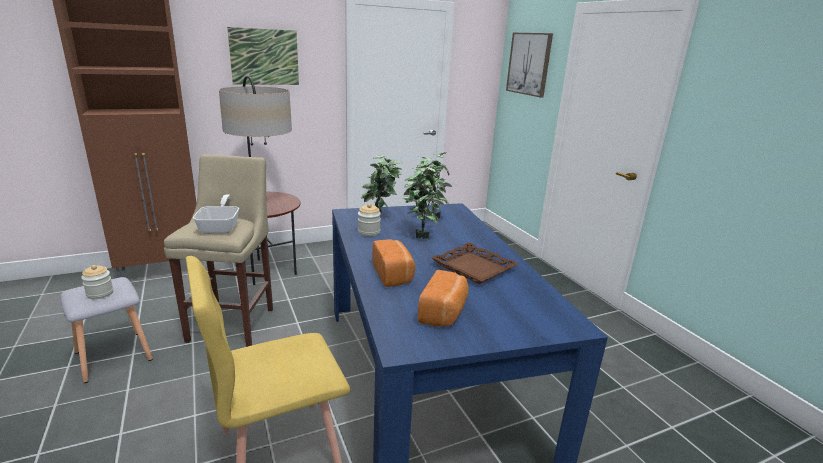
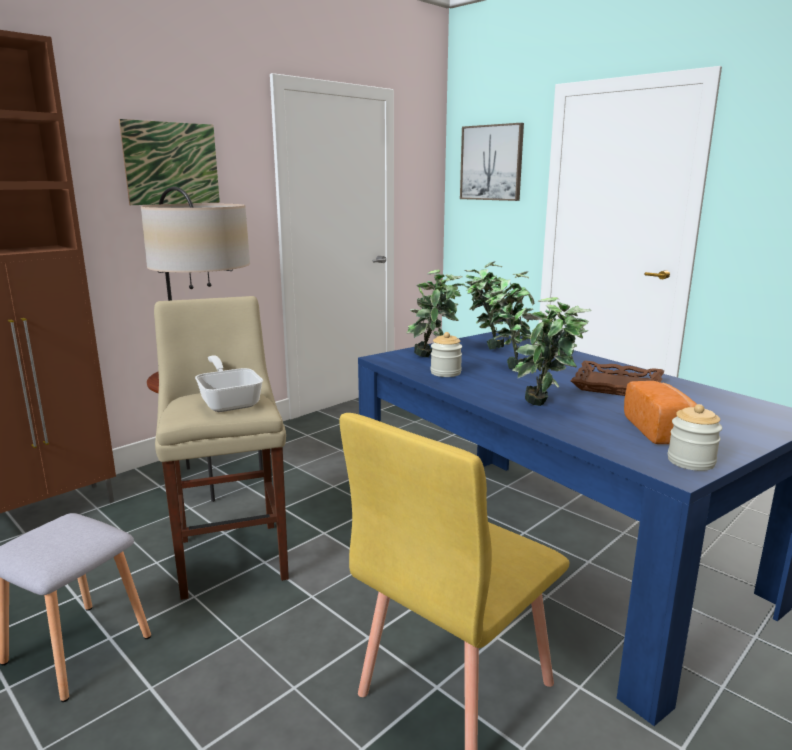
camera: 20 degrees left, 5 degrees down
jar [81,265,113,299] -> jar moved to [668,404,722,471]
bread [372,239,415,287] -> potted plant [512,297,592,406]

